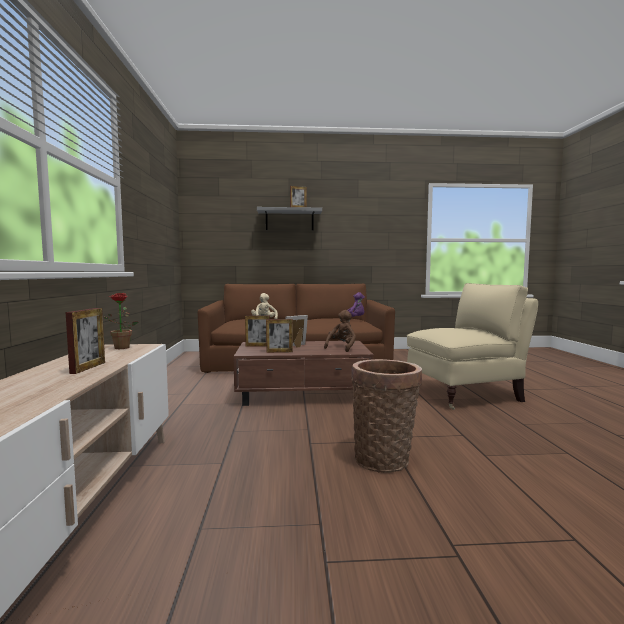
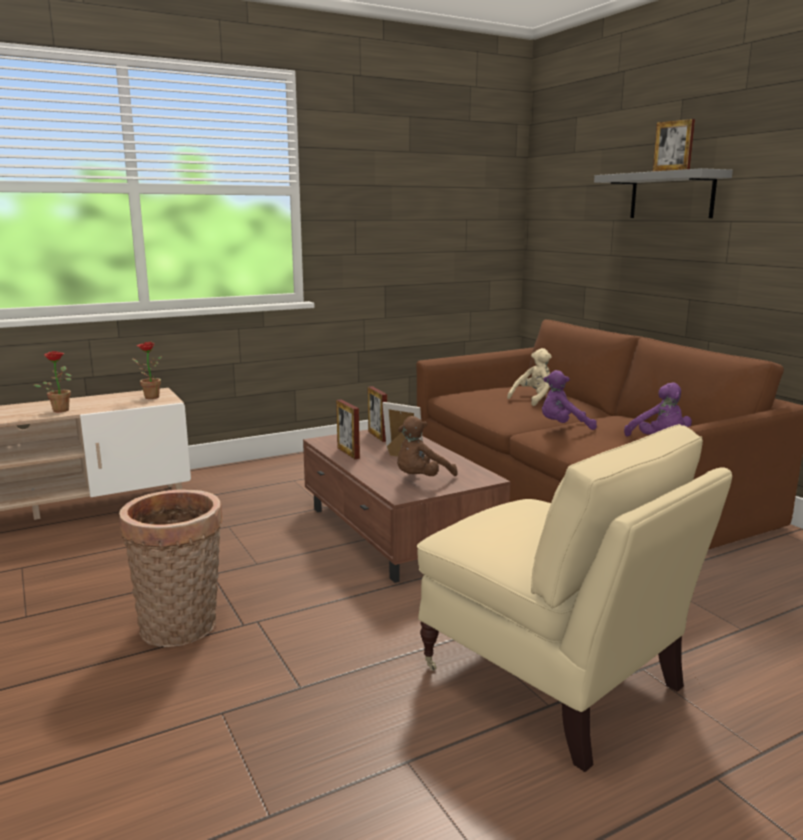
camera: 65 degrees right, 10 degrees up
picture frame [66,308,105,374] -> potted plant [34,351,72,412]
brown plush toy [324,310,356,352] -> brown plush toy turned 135 degrees clockwise [397,416,458,476]
none -> purple plush toy [542,370,597,430]

